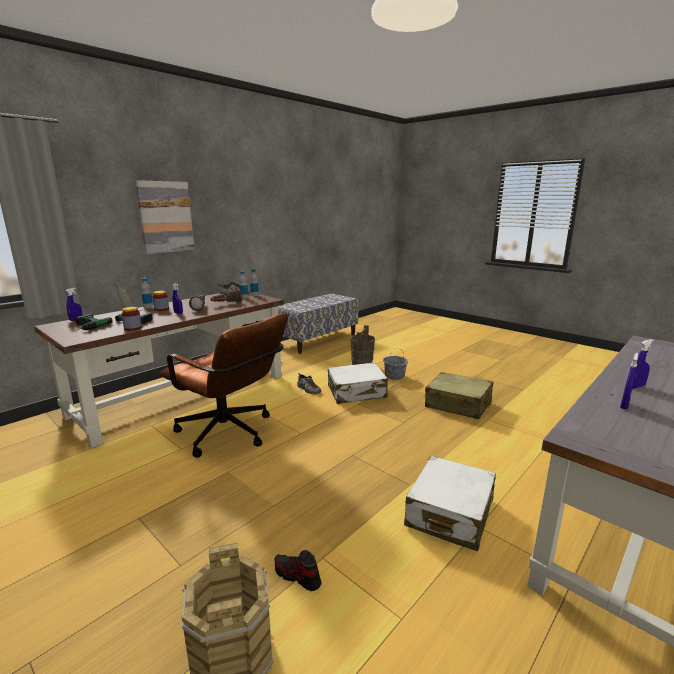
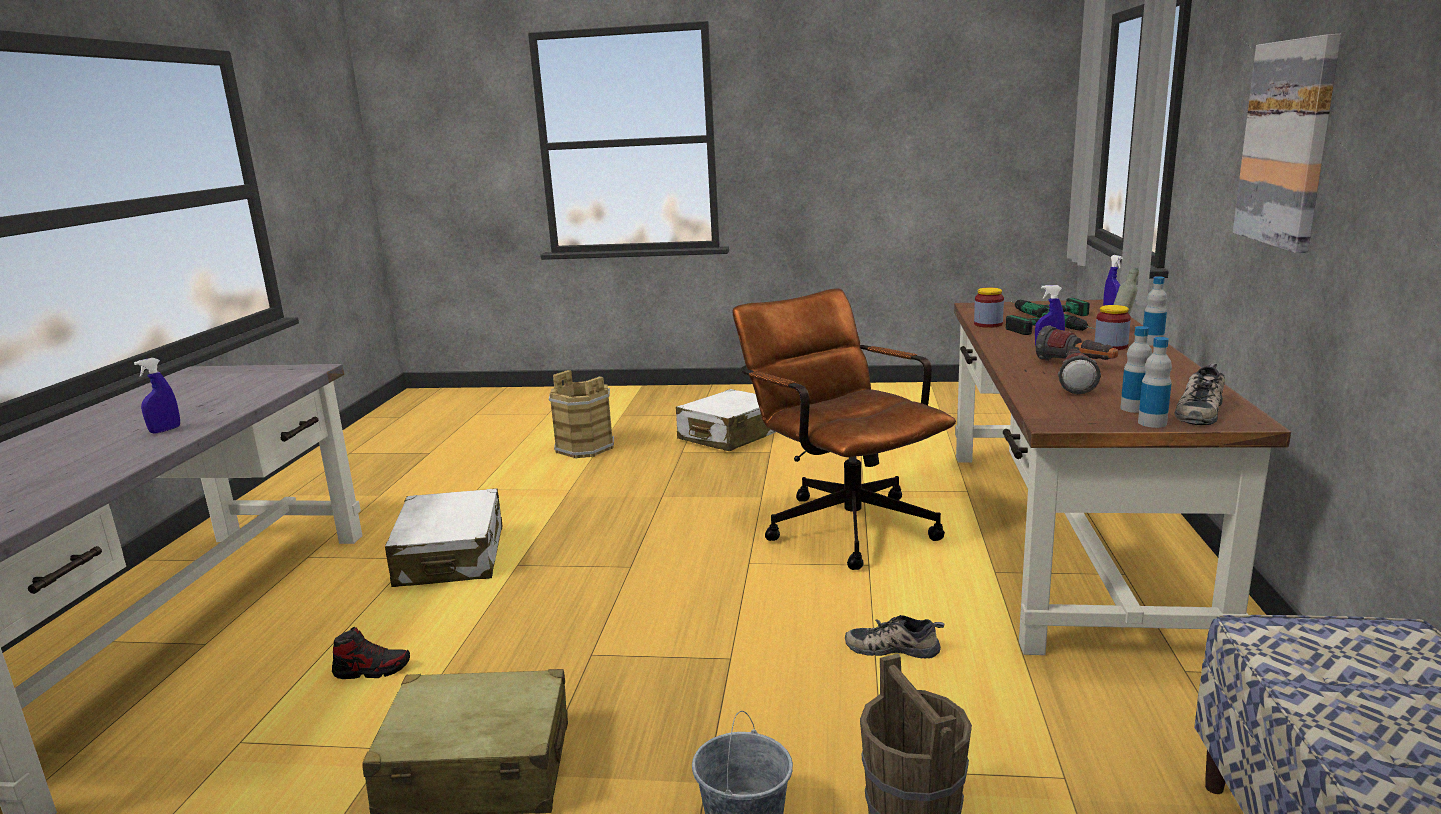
camera: 145 degrees right, 0 degrees up
brown office chair [160,313,288,458] -> brown office chair turned 60 degrees clockwise [732,288,956,570]
shoe [275,550,321,591] -> shoe moved to [332,627,410,679]
white suitcase [328,362,388,404] -> white suitcase moved to [676,389,775,451]
blue spray bottle [620,353,638,409] -> none

